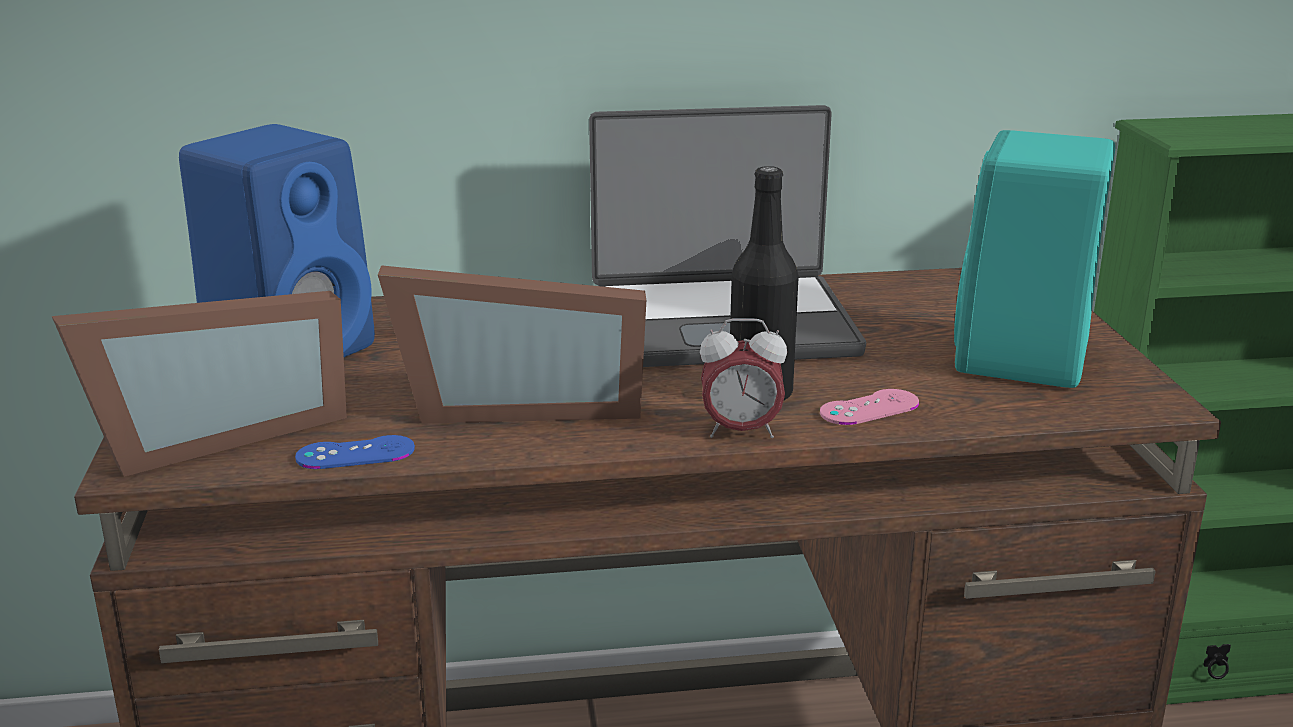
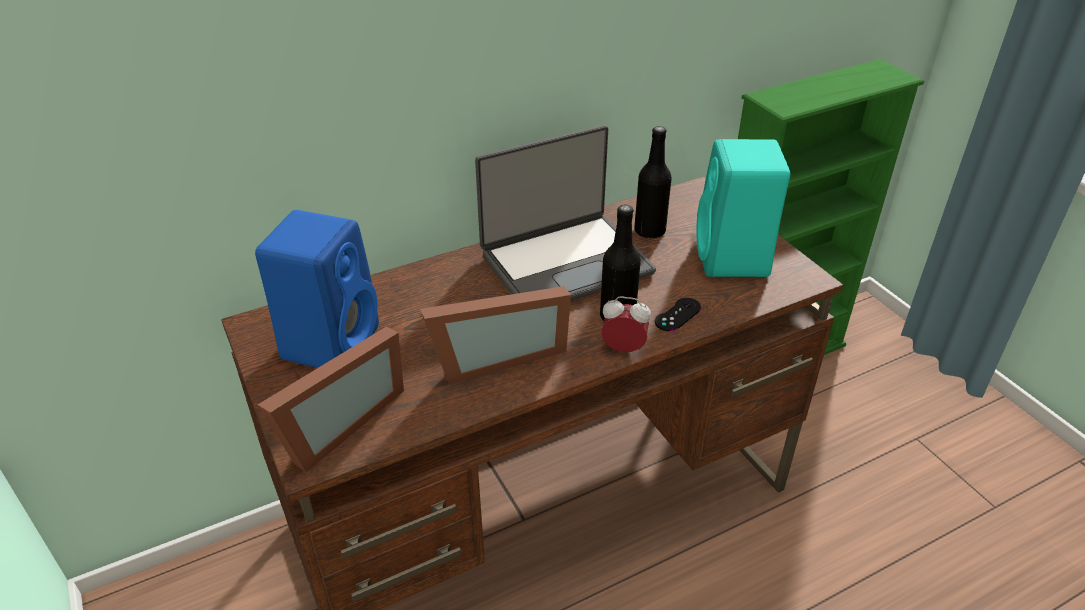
camera: 20 degrees left, 15 degrees up
blue game controller [295,435,415,469] -> none
alarm clock [700,318,787,438] -> alarm clock turned 150 degrees counterclockwise [601,296,651,352]
pink game controller [820,389,919,425] -> black game controller [655,298,701,331]
none -> black bottle [634,126,672,239]

